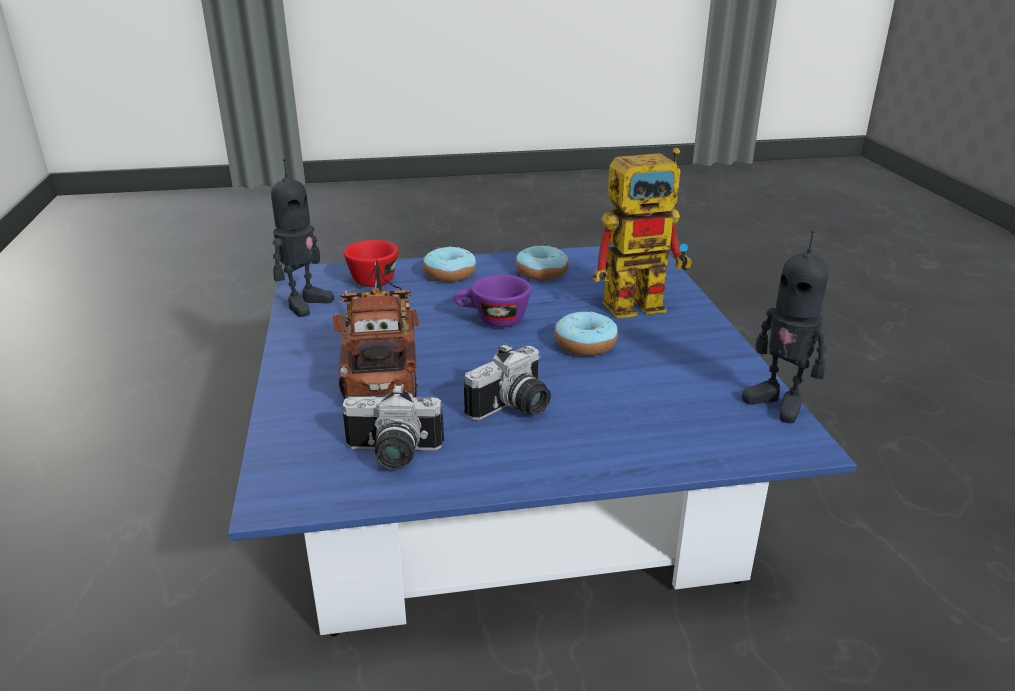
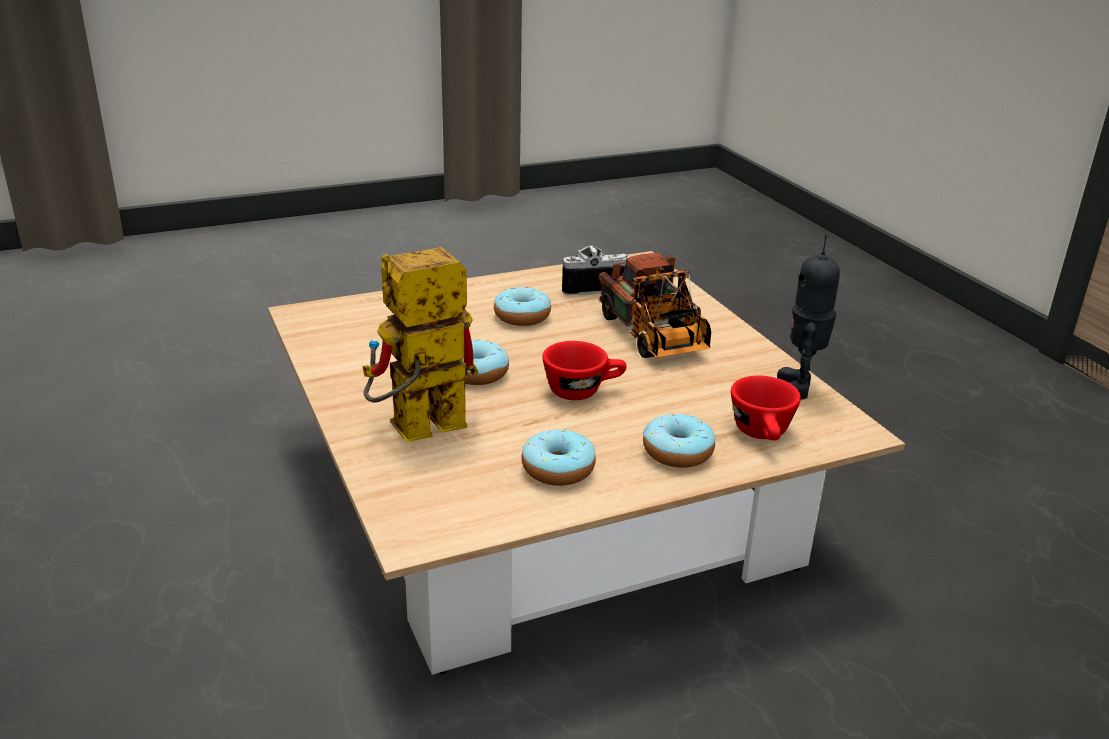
camera: 165 degrees right, 0 degrees up
blue coffee table [228,245,857,636] -> beige coffee table [268,251,905,675]
purple cup [454,275,531,327] -> red cup [542,341,626,400]
camera [464,343,551,421] -> donut [494,287,551,326]
toy robot [742,230,828,423] -> none

